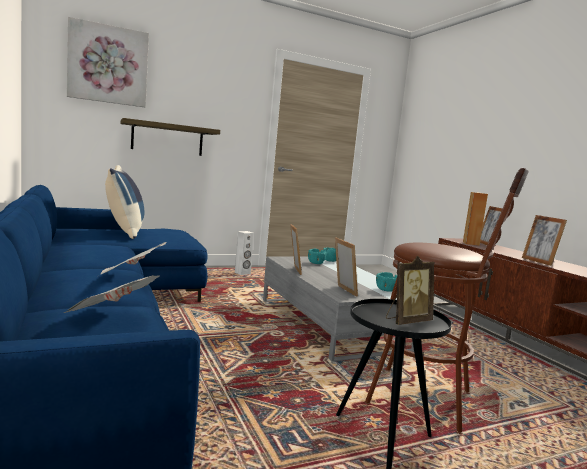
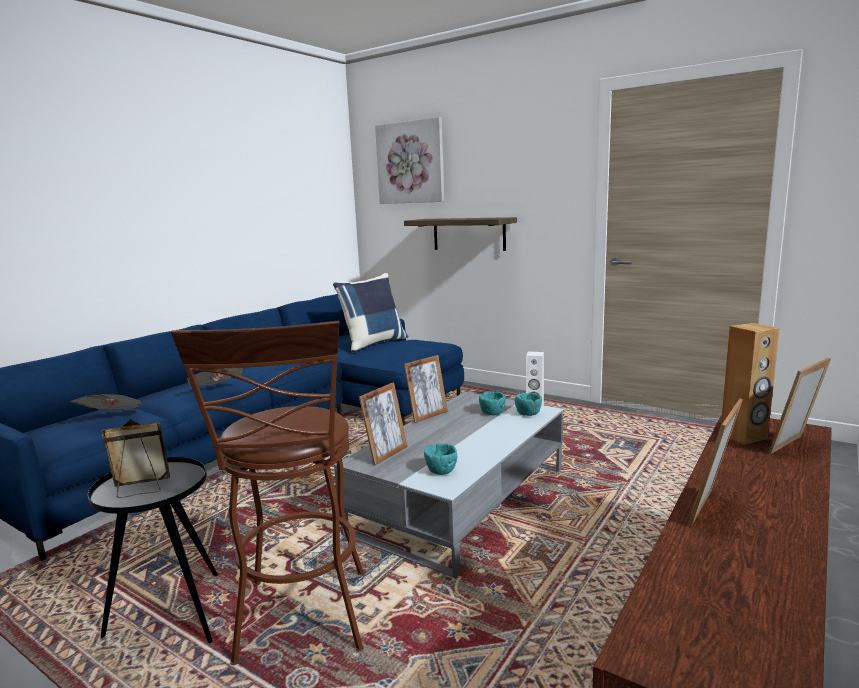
camera: 60 degrees right, 5 degrees up
picture frame [386,256,435,325] -> picture frame turned 135 degrees clockwise [101,419,170,498]

